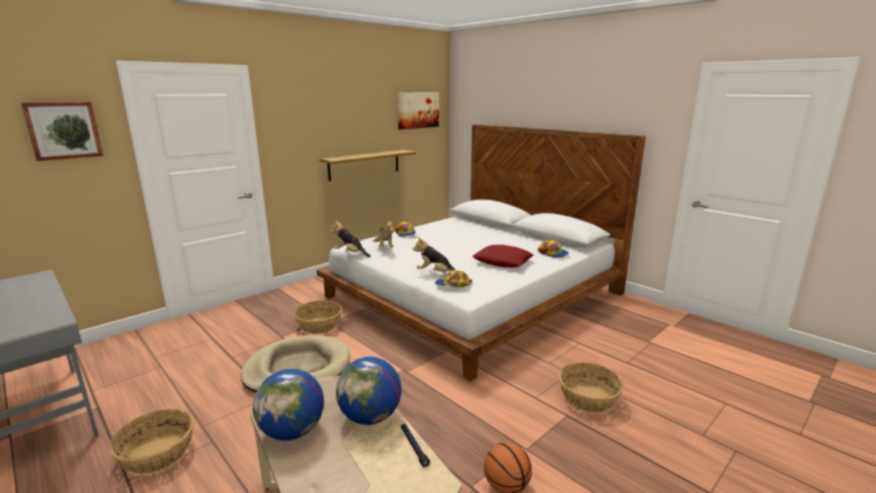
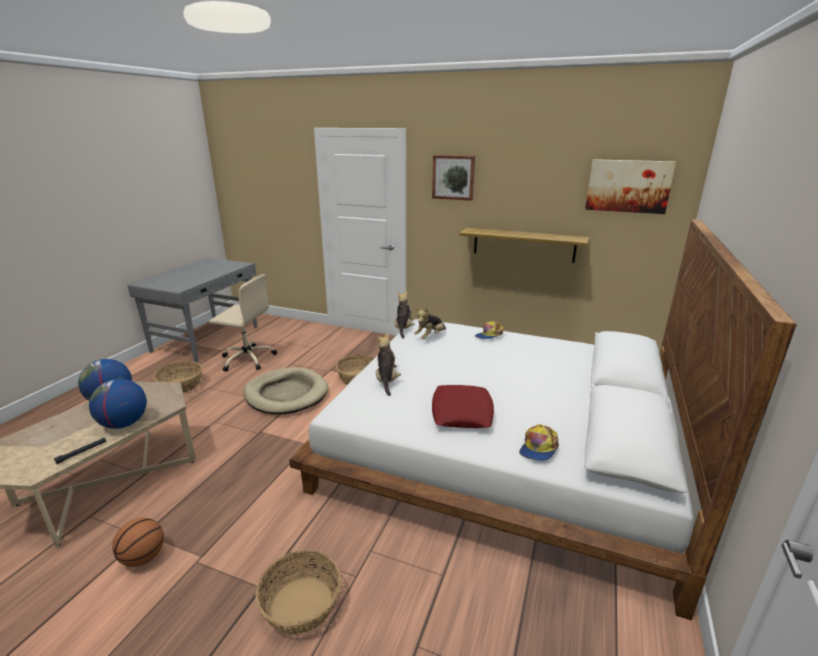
camera: 65 degrees right, 5 degrees up
picture [21,102,103,161] -> picture moved to [432,155,475,201]
cap [435,270,472,287] -> none
none -> beige office chair [209,274,277,372]

